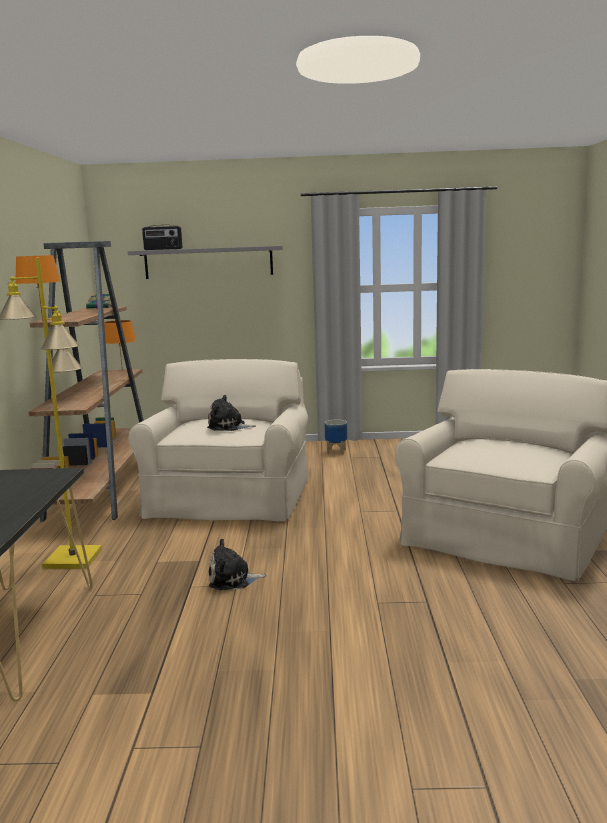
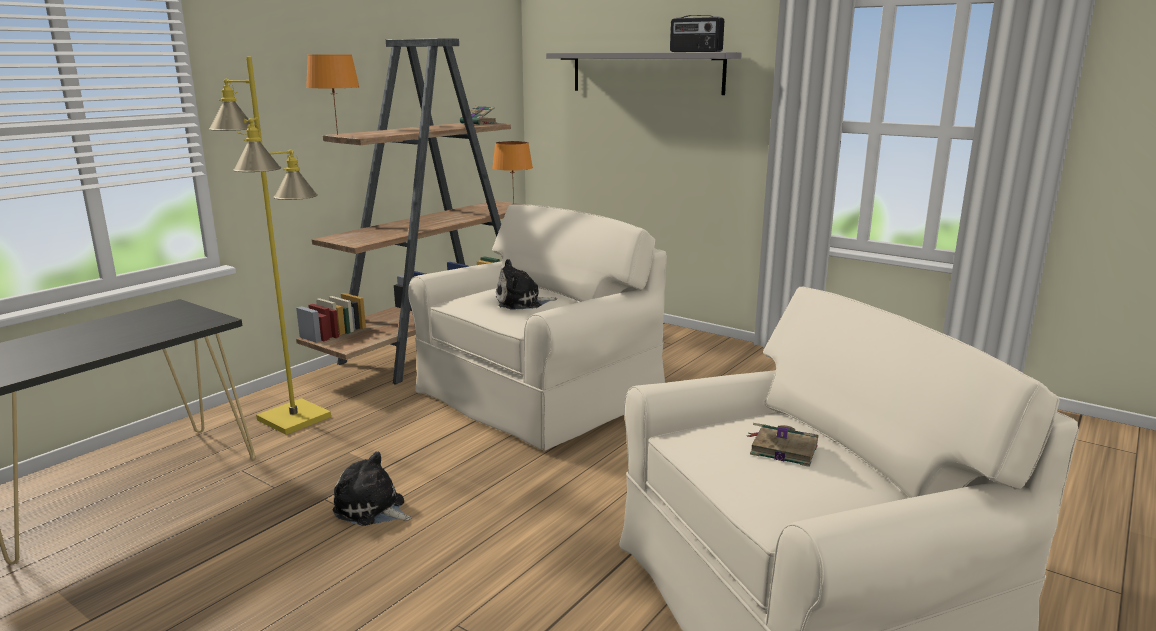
camera: 35 degrees right, 5 degrees up
radio [142,225,182,250] -> radio moved to [670,15,724,52]
plush toy [207,395,256,431] -> plush toy turned 60 degrees counterclockwise [496,259,558,310]
planter [325,419,347,454] -> none
none -> book [747,423,819,467]

